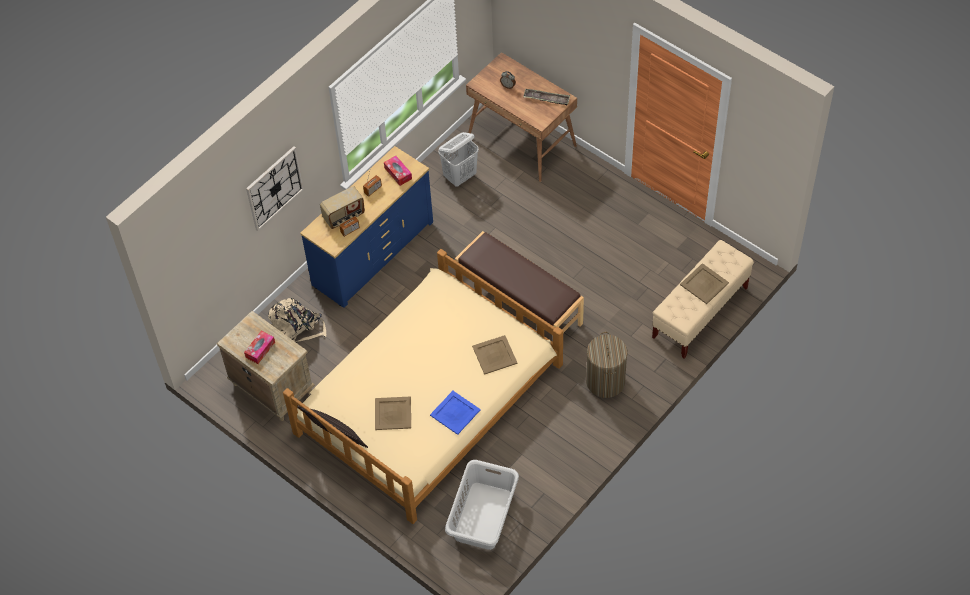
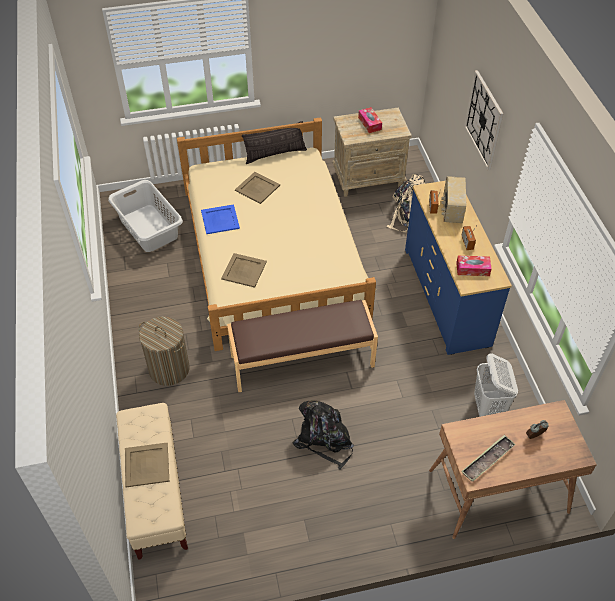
camera: 125 degrees right, 5 degrees down
none -> black backpack [293,400,354,470]

